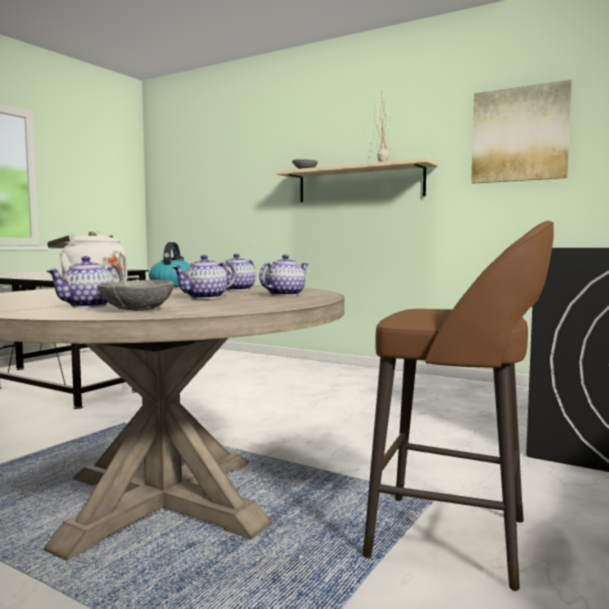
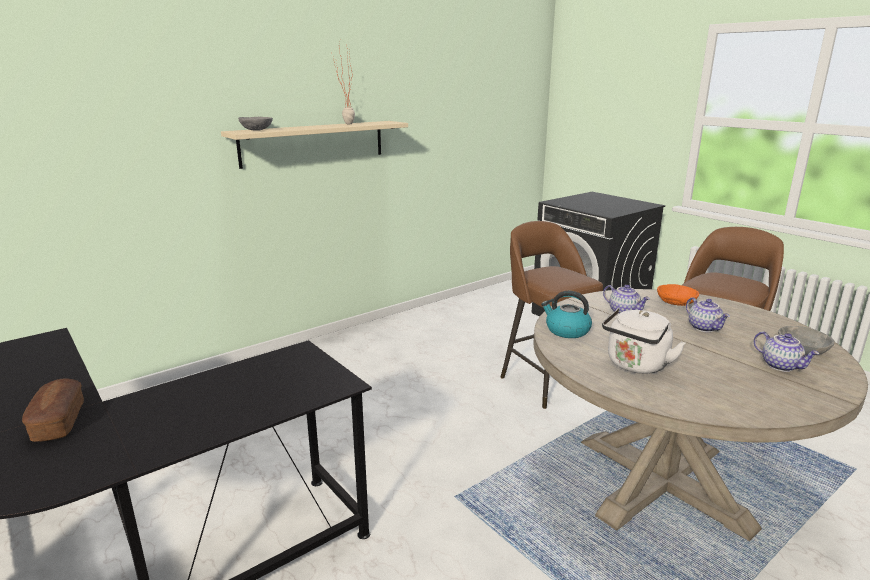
camera: 70 degrees left, 15 degrees up
teapot [259,254,309,296] -> orange bowl [657,284,699,306]
picture [471,80,572,183] -> none
none -> bread [22,379,84,442]
none -> brown stool [501,221,603,409]

